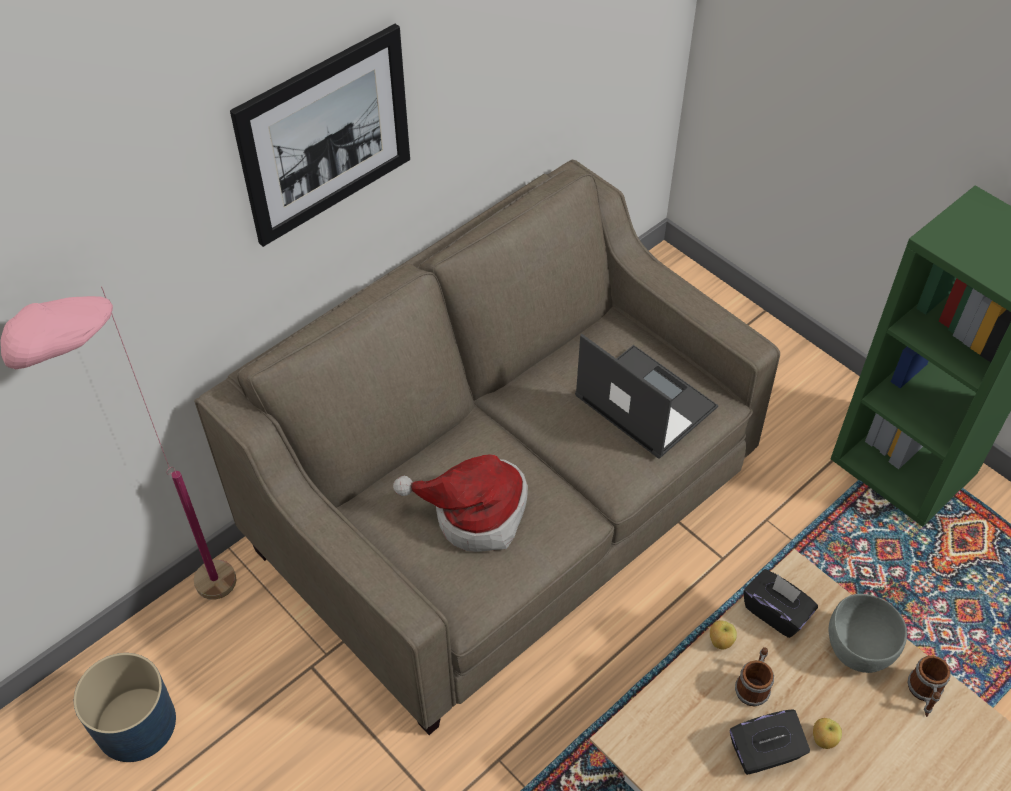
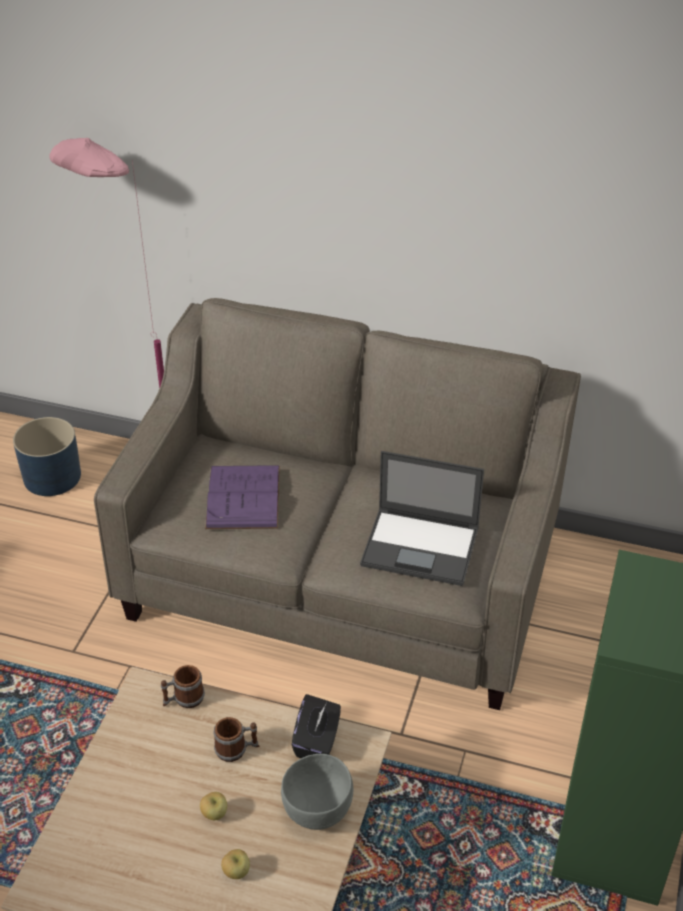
camera: 60 degrees right, 10 degrees down
picture [230,24,410,247] -> none
hat [393,454,528,552] -> purple book [205,465,280,529]
laptop [575,334,718,459] -> laptop turned 90 degrees clockwise [360,451,484,586]
apple [710,621,737,649] -> apple moved to [221,849,250,879]
black tissue box [730,709,810,775] -> none
mug [907,656,951,717] -> mug moved to [161,665,205,708]

